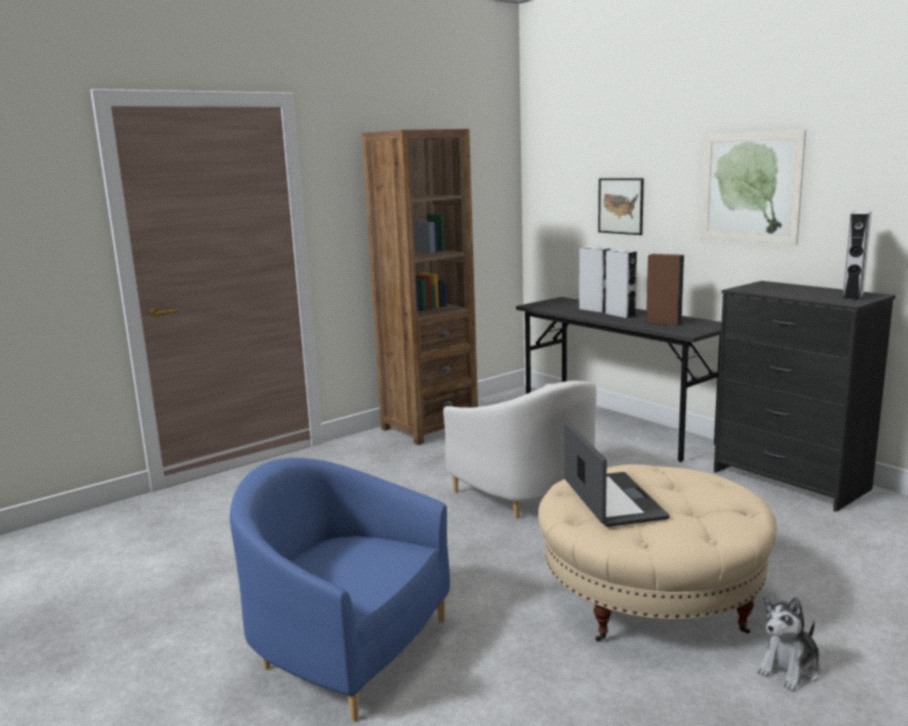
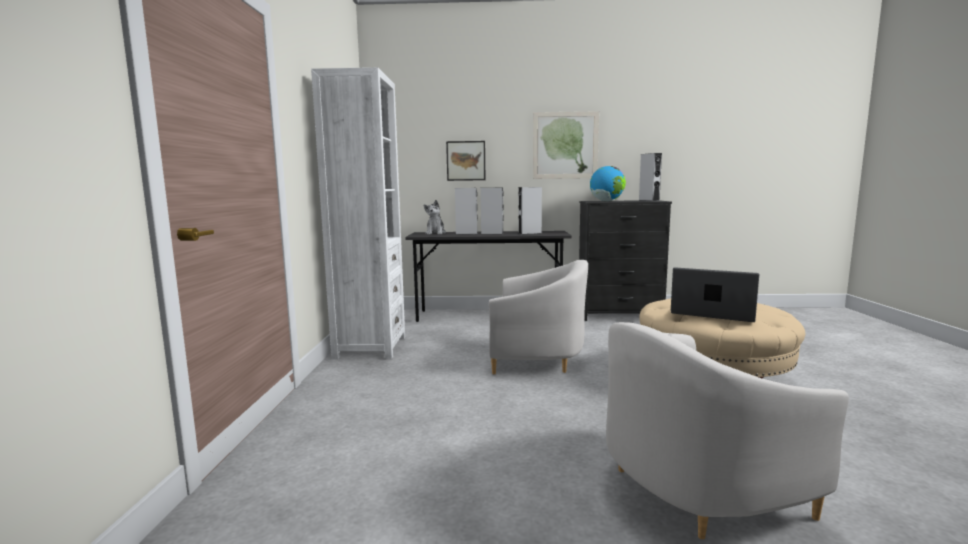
camera: 50 degrees left, 5 degrees down
blue armchair [230,458,450,722] -> white armchair [606,322,849,539]
brown bookcase [362,129,478,445] -> white bookcase [311,67,405,359]
brown speaker [646,254,684,326] -> grey speaker [518,187,542,234]
plush toy [756,594,821,691] -> plush toy moved to [424,200,446,234]
none -> globe [590,166,626,201]

